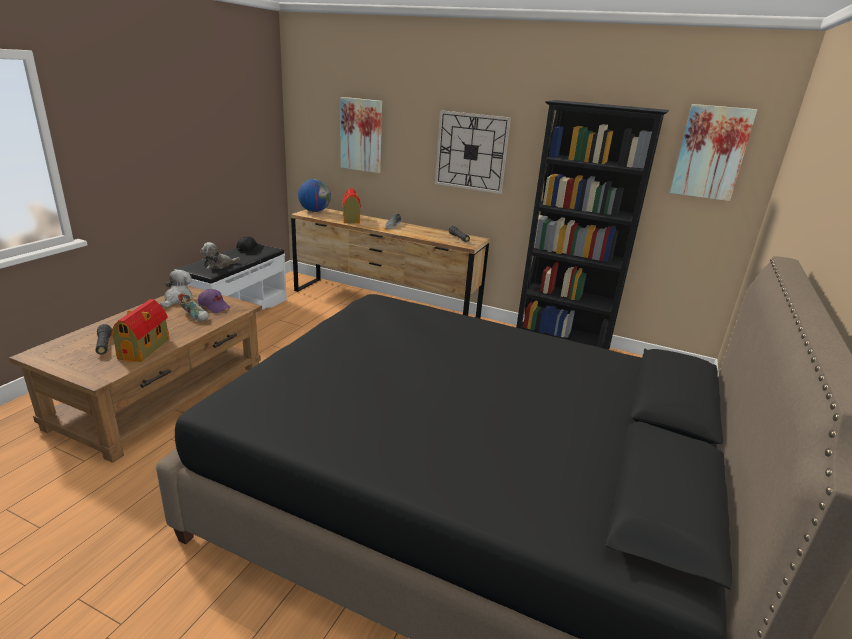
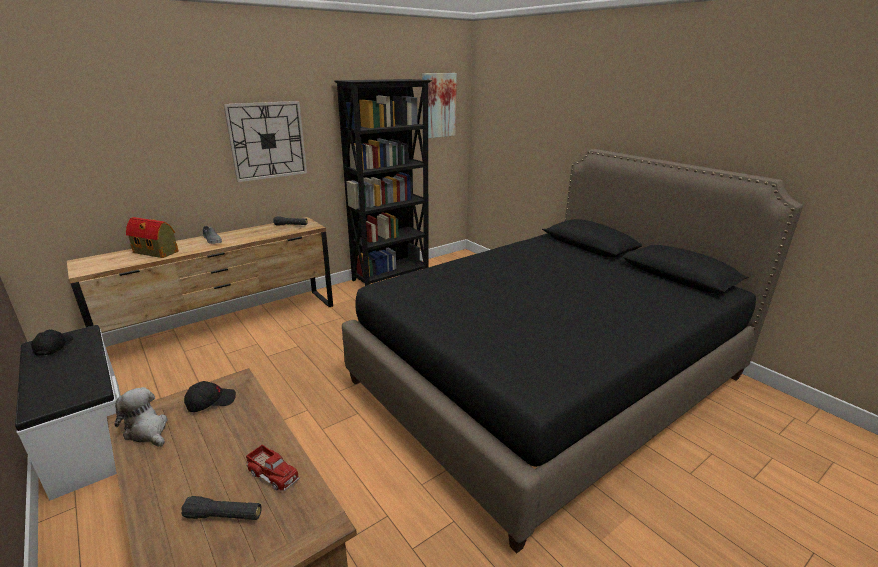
camera: 60 degrees left, 0 degrees up
toy house [111,299,169,362] -> toy truck [246,445,300,491]
shoe [178,293,209,321] -> none
purple cap [198,289,231,313] -> black cap [184,381,236,412]
plush toy [200,242,240,270] -> none
globe [298,179,331,212] -> none
picture [340,97,382,173] -> none

